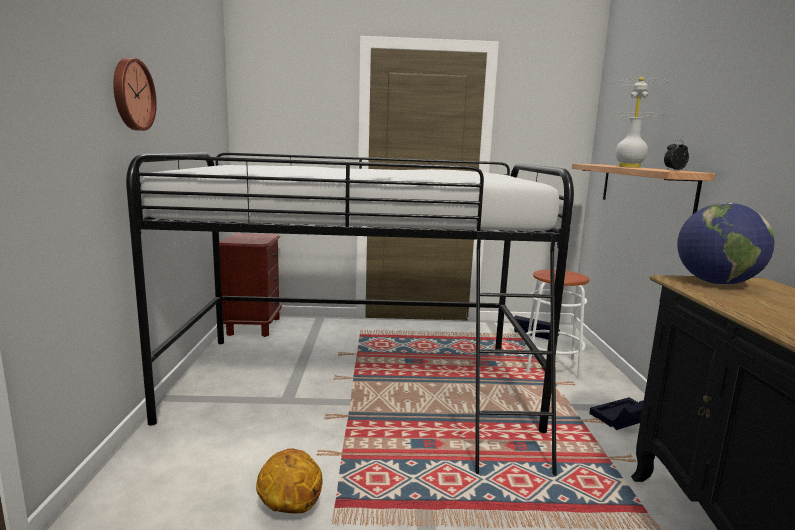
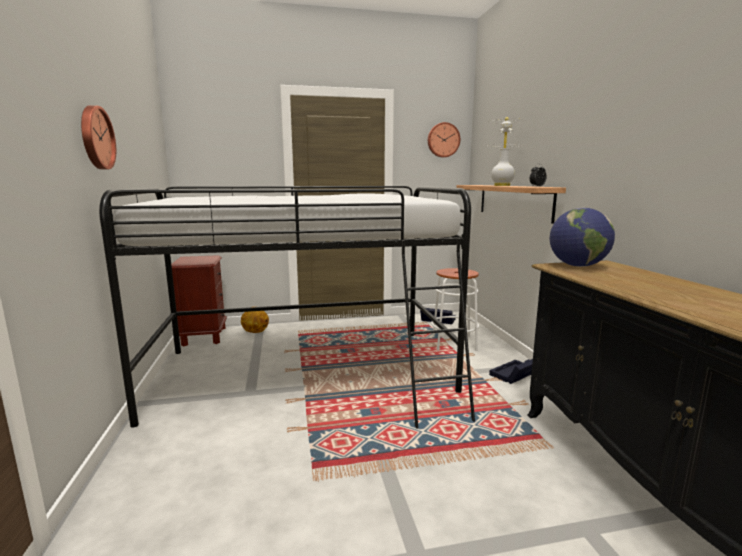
camera: 10 degrees left, 0 degrees up
basketball [256,448,323,513] -> basketball moved to [241,311,269,333]
none -> wall clock [428,122,460,157]

